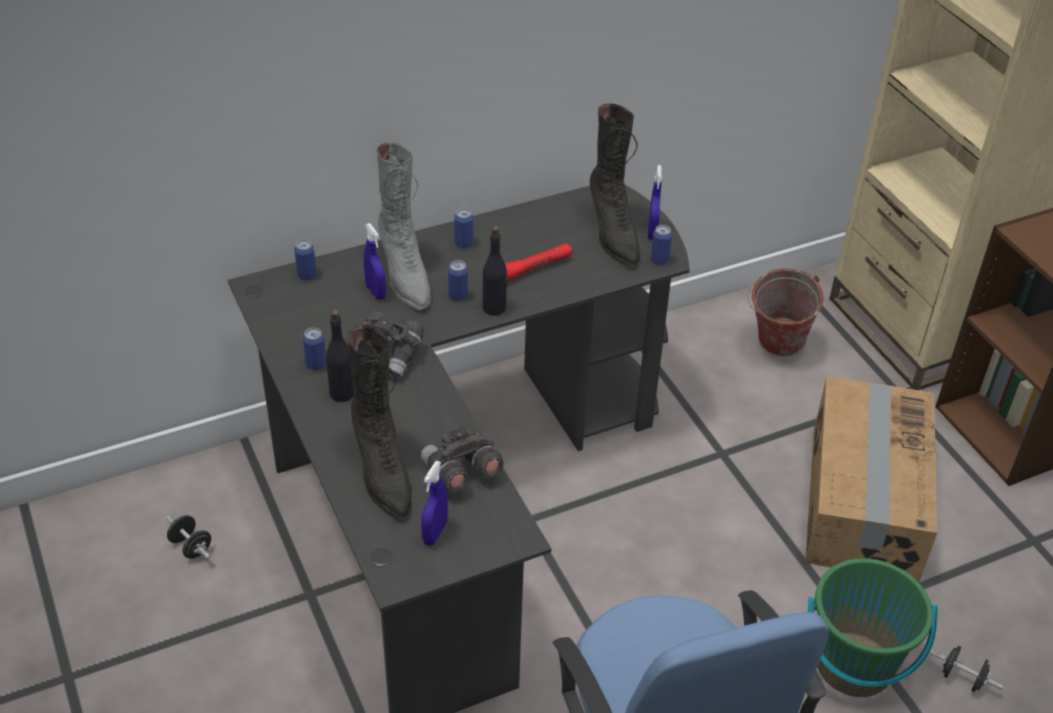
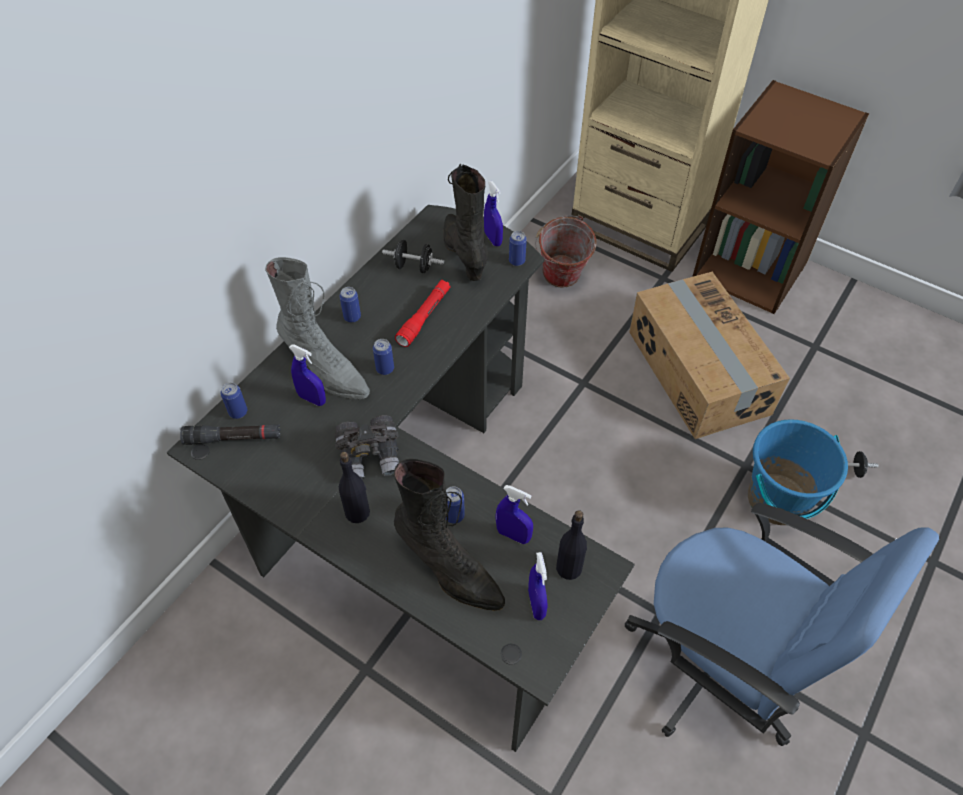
camera: 30 degrees left, 10 degrees up
black dumbbell [167,515,211,559] -> black dumbbell moved to [382,240,444,273]
can [303,328,326,371] -> can moved to [446,486,465,523]
grey binoculars [421,426,504,492] -> blue spray bottle [496,485,533,544]
black bottle [483,226,508,316] -> black bottle moved to [556,510,587,580]
black boot [590,103,640,267] -> black boot turned 150 degrees counterclockwise [443,164,488,281]
green bucket [808,558,938,697] -> blue bucket [748,419,848,525]
none -> black flashlight [180,424,281,445]

